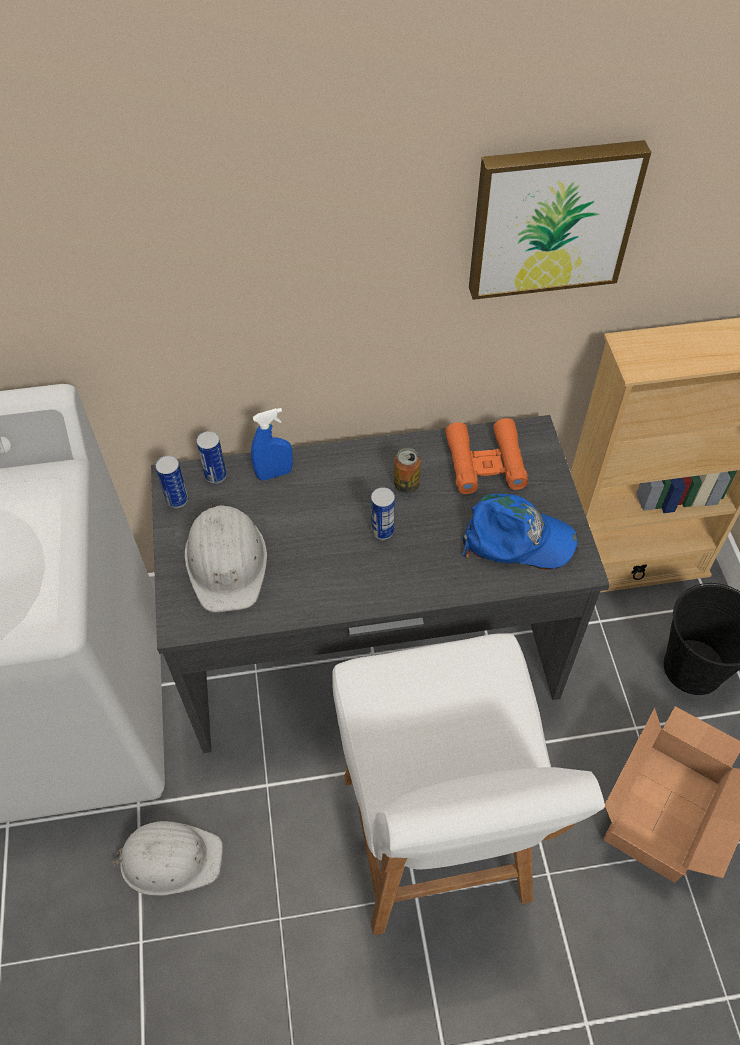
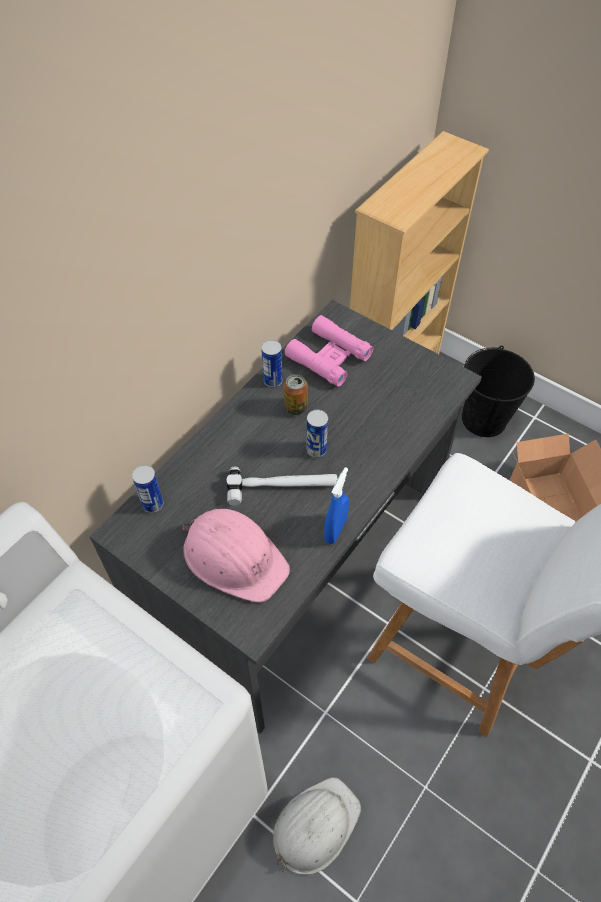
camera: 45 degrees left, 0 degrees up
can [155,456,188,508] -> can moved to [261,340,282,388]
white hard hat [185,503,267,612] -> pink hard hat [182,509,290,603]
blue spray bottle [251,408,293,481] -> blue spray bottle moved to [324,467,349,544]
orange binoculars [445,418,528,494] -> pink binoculars [285,315,373,387]
blue cap [462,494,578,570] -> none
picture [469,140,651,300] -> none
none -> hammer [227,466,338,506]

